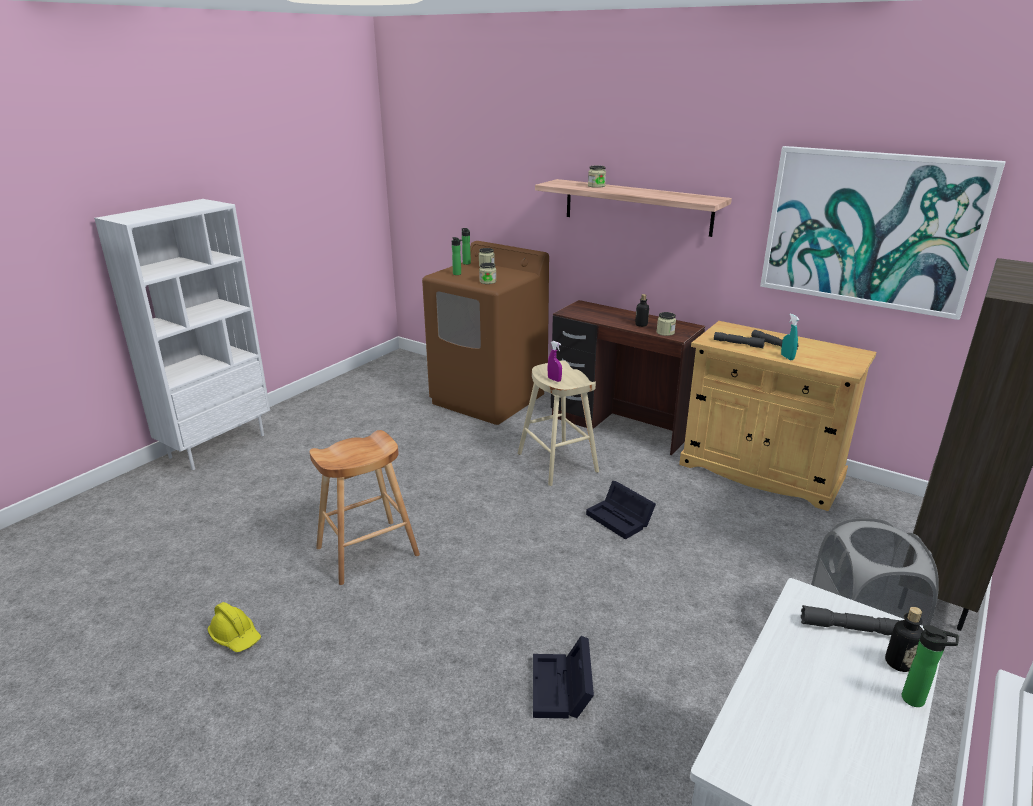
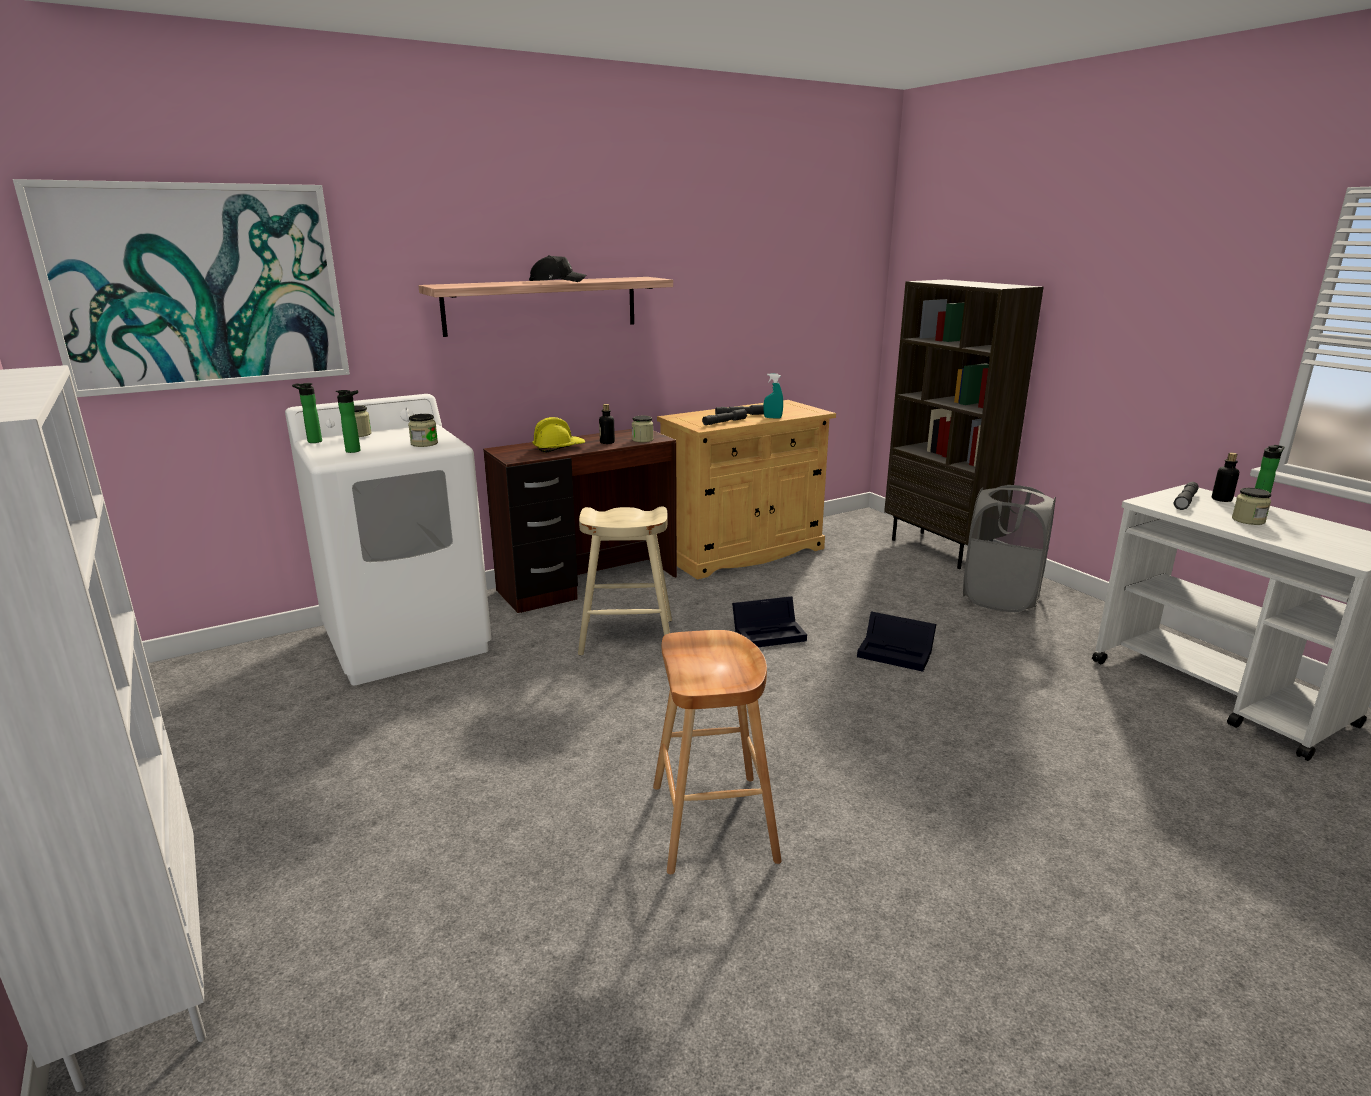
camera: 65 degrees left, 5 degrees down
yellow hard hat [207,602,261,652] -> yellow hard hat moved to [532,417,585,453]
brown washing machine [422,241,549,425] -> white washing machine [285,394,491,685]
black storage box [533,636,594,718] -> black storage box moved to [857,612,936,672]
purple spray bottle [548,341,562,382] -> none
jar [588,165,606,188] -> jar moved to [1232,488,1271,525]
picture [760,146,1006,320] -> picture moved to [13,179,350,397]
none -> black cap [529,255,586,282]

